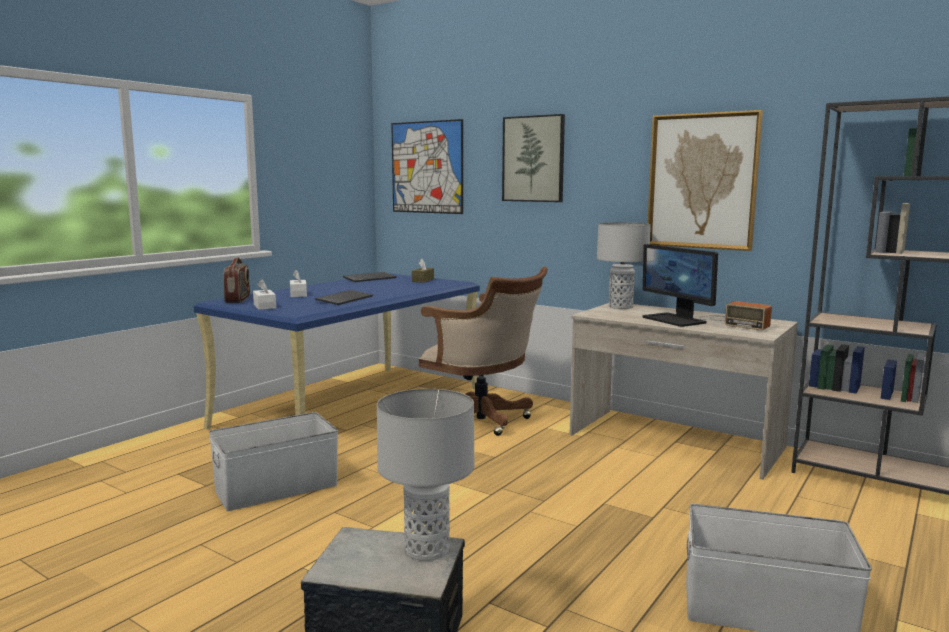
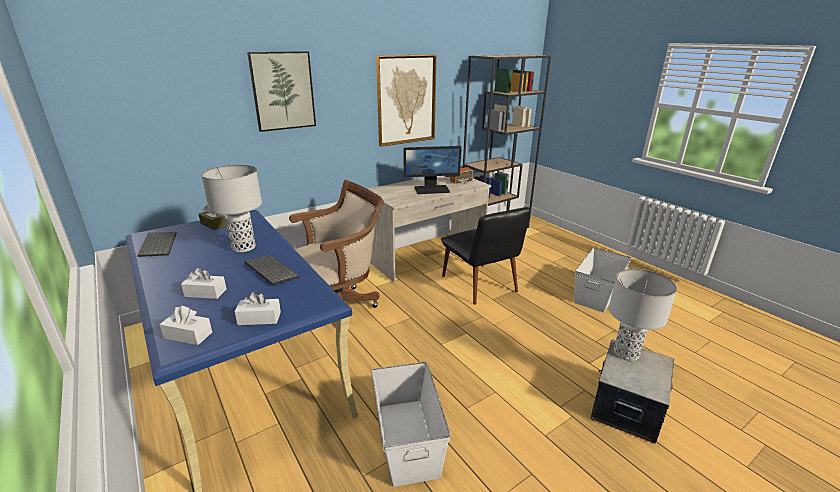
camera: 70 degrees left, 15 degrees up
radio [223,258,250,303] -> white tissue box [159,306,212,345]
picture [391,119,463,214] -> none
white table lamp [597,222,651,309] -> white table lamp moved to [201,165,262,252]
none -> black chair [441,207,531,305]

